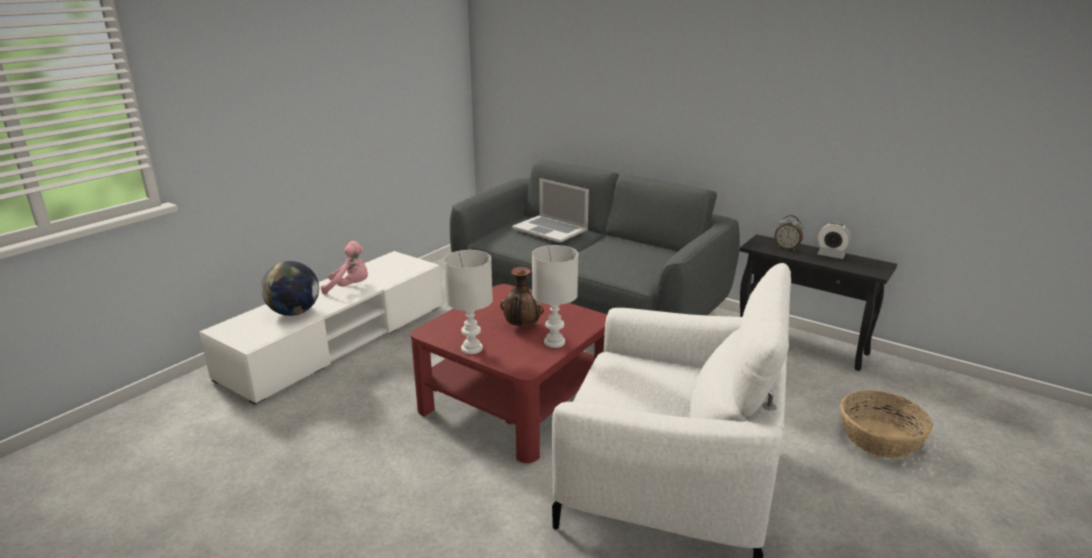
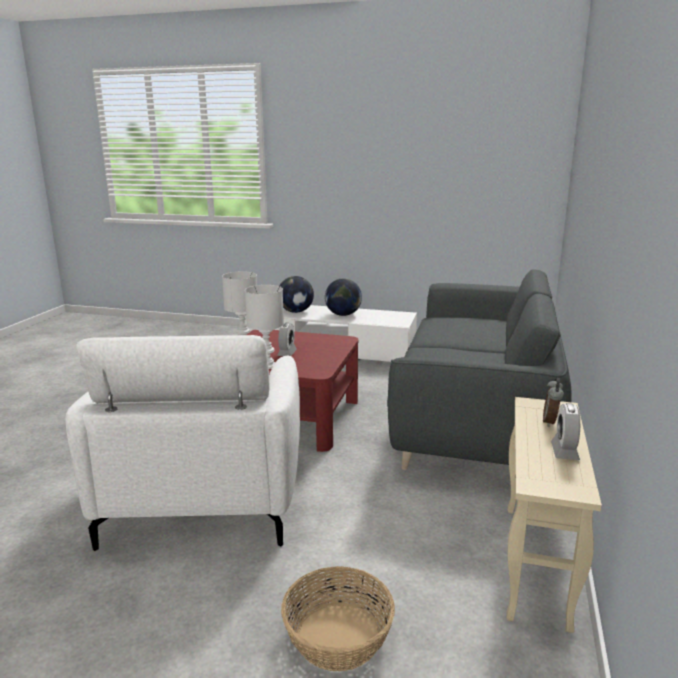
camera: 70 degrees right, 5 degrees down
pink plush toy [321,241,368,294] -> globe [325,278,362,316]
vase [500,267,544,327] -> alarm clock [277,322,297,356]
laptop [512,178,589,242] -> none
black side table [740,234,897,371] -> beige side table [506,397,602,633]

